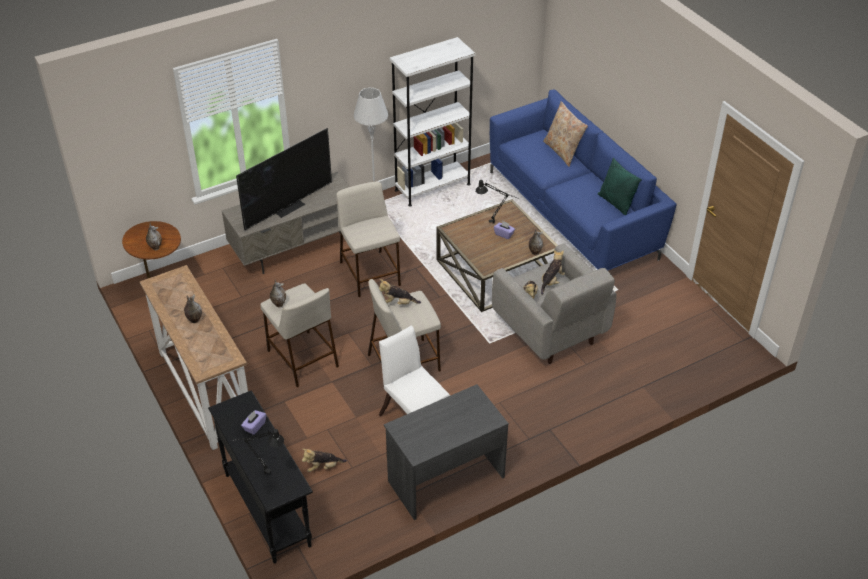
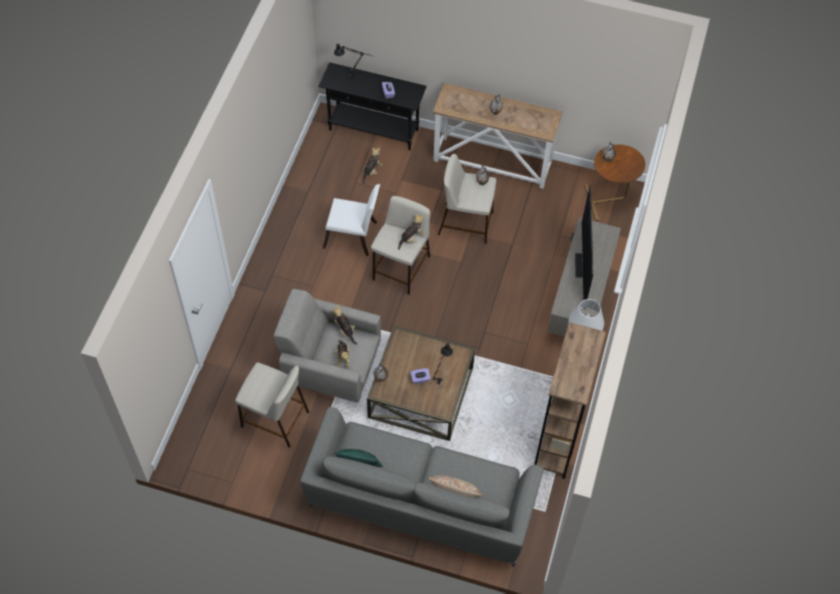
camera: 135 degrees right, 15 degrees up
beige stool [336,182,401,297] -> beige stool moved to [235,363,309,448]
grey desk [384,384,509,520] -> none
white bookcase [390,37,476,207] -> brown bookcase [534,322,606,479]
blue sofa [490,89,676,270] -> grey sofa [300,407,544,567]

